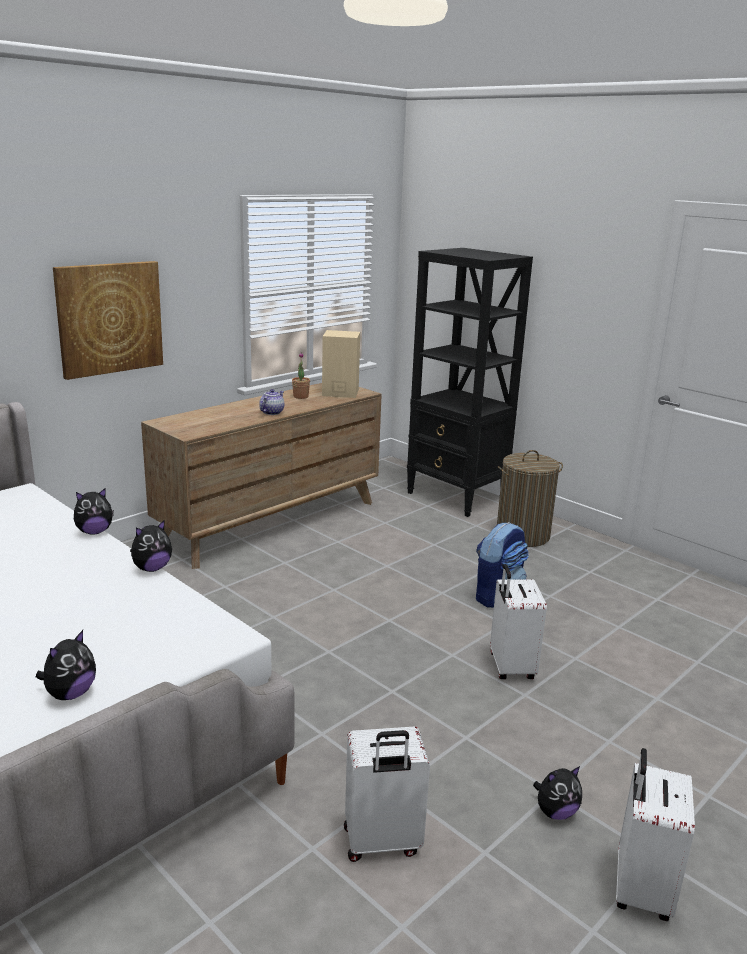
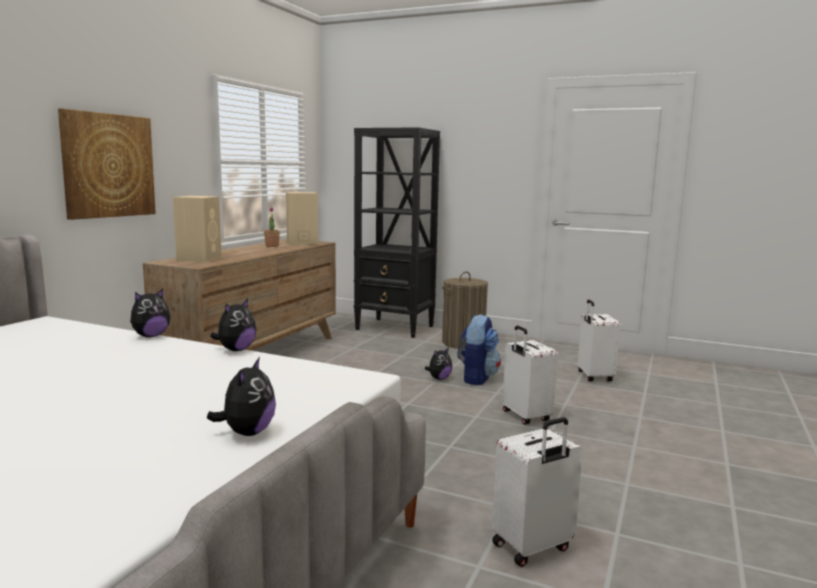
camera: 20 degrees left, 10 degrees down
teapot [259,389,284,415] -> none
plush toy [533,766,582,820] -> plush toy moved to [425,347,452,380]
white suitcase [616,748,695,921] -> white suitcase moved to [578,300,620,381]
none -> beige speaker [173,196,222,262]

